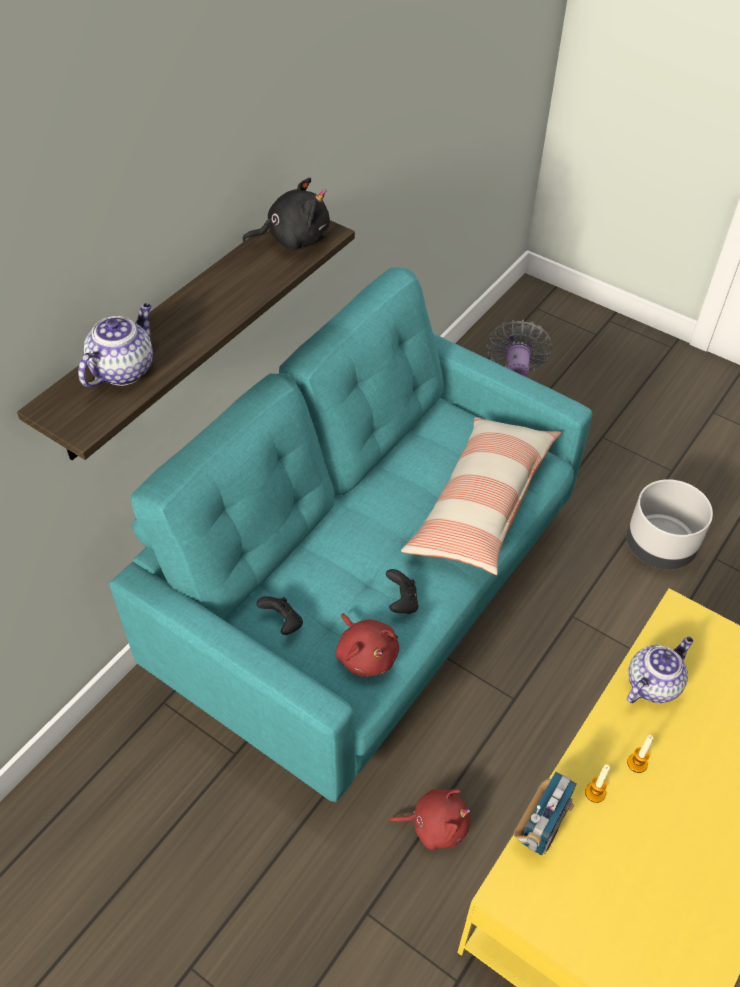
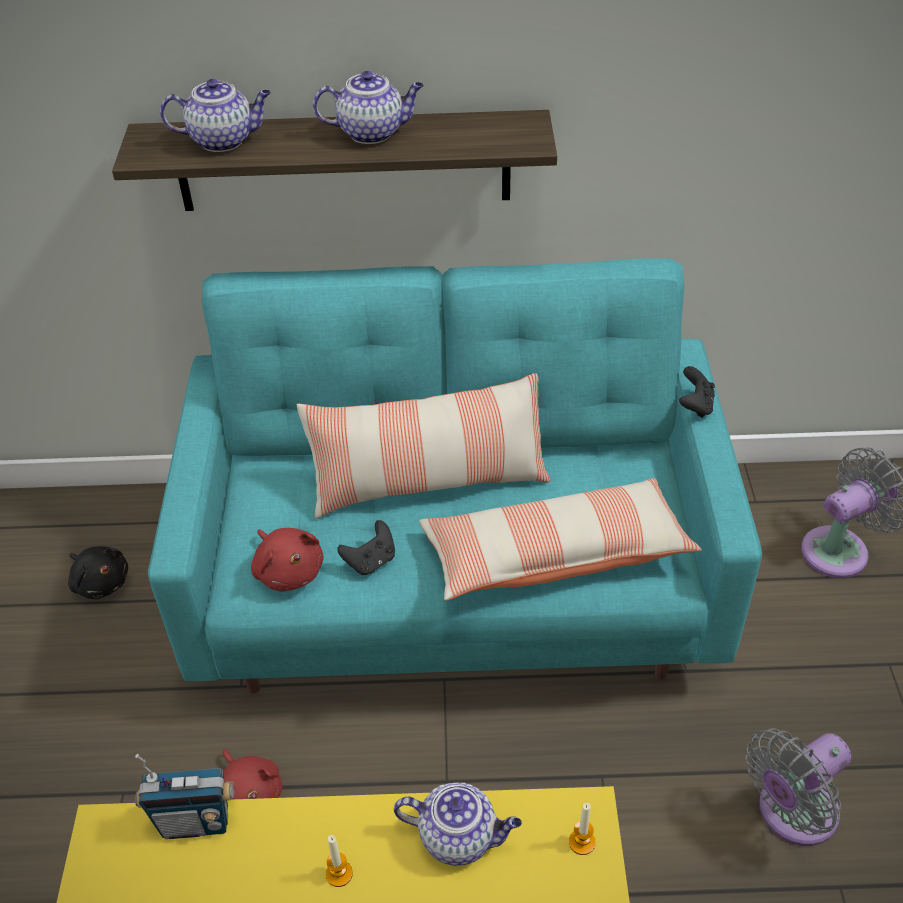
camera: 55 degrees right, 5 degrees down
black plush toy [242,178,330,250] -> black plush toy moved to [68,546,128,599]
black game controller [256,596,303,635] -> black game controller moved to [679,366,715,418]
red plush toy [336,613,399,677] -> red plush toy turned 60 degrees counterclockwise [251,528,324,592]
candle [585,765,610,803] -> candle moved to [569,803,595,855]
grey planter [627,479,713,569] -> grey fan [746,728,851,846]
none -> pillow [297,373,550,519]
none -> teapot [313,71,424,144]

